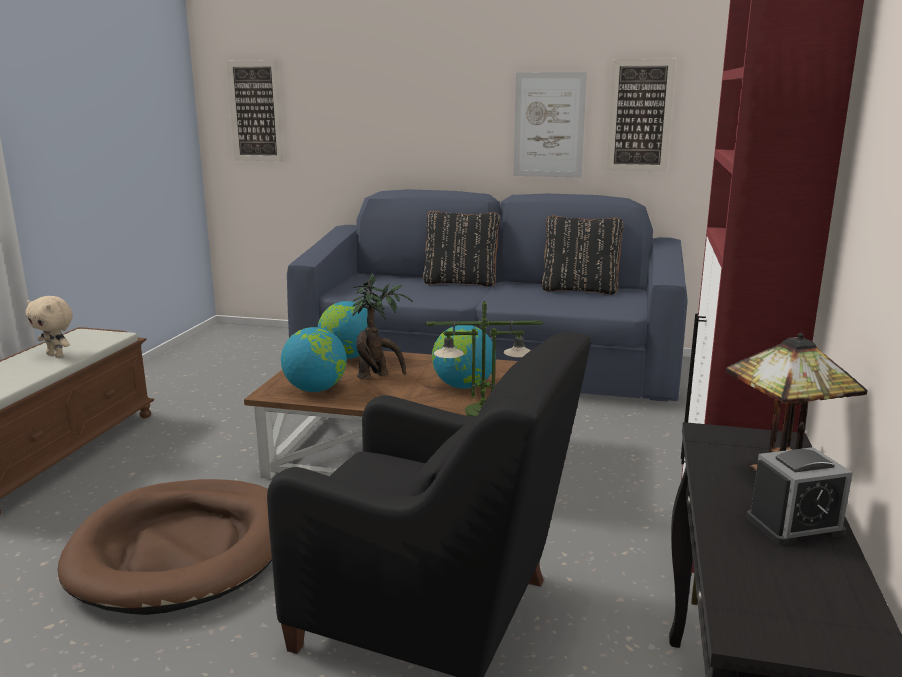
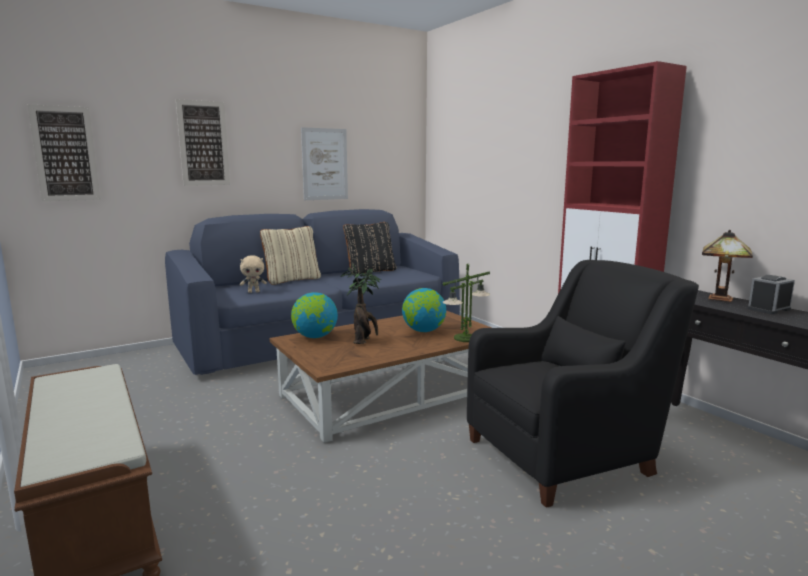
camera: 45 degrees left, 5 degrees down
beige plush toy [26,296,73,357] -> beige plush toy moved to [240,255,267,293]
brown dog bed [57,479,272,615] -> none
globe [281,327,347,392] -> none
black pillow [423,211,500,287] -> beige pillow [260,226,321,285]
picture [606,59,676,172] -> picture moved to [176,99,230,186]
alarm clock [747,447,853,545] -> alarm clock turned 150 degrees counterclockwise [747,275,795,314]

